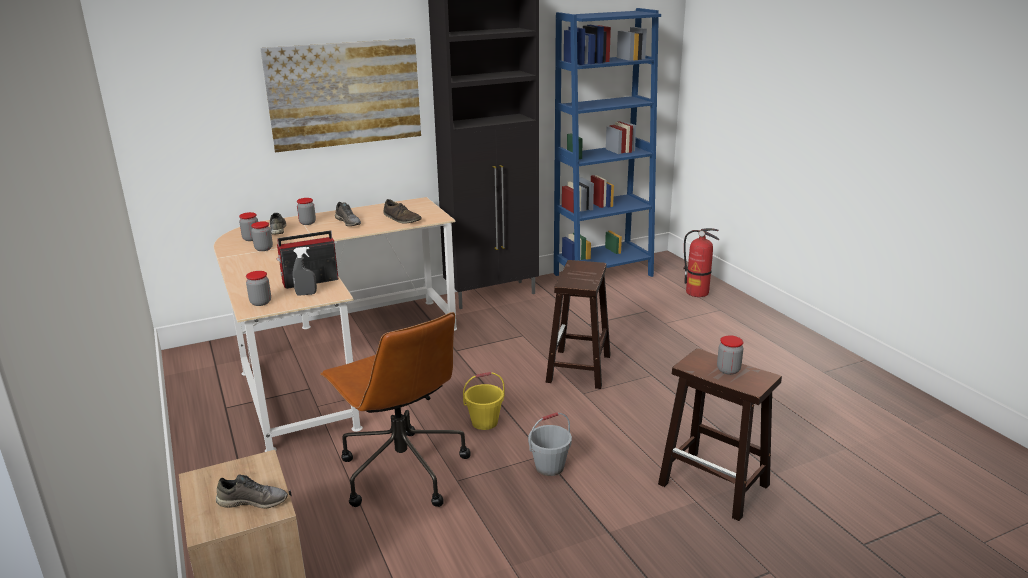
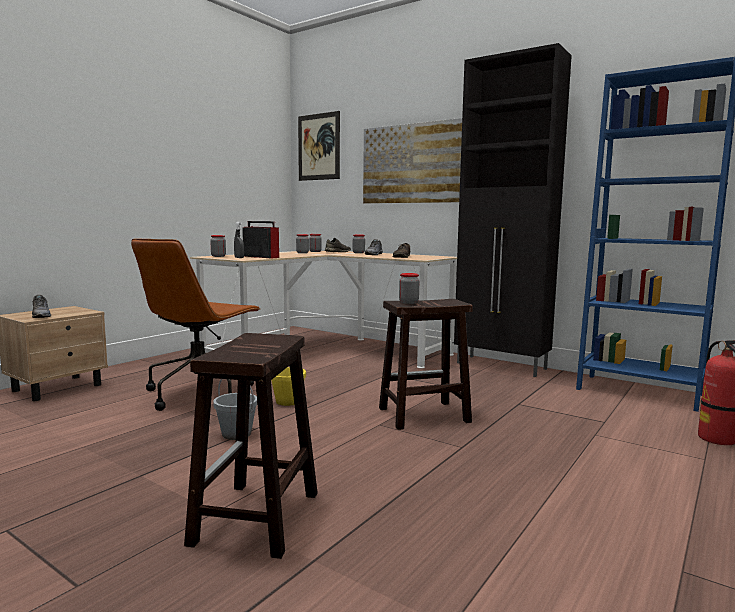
camera: 60 degrees right, 15 degrees down
jar [717,335,744,375] -> jar moved to [399,273,419,304]
none -> picture [298,111,340,181]

